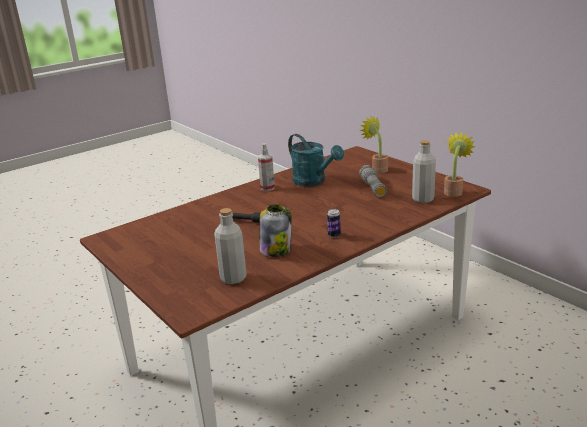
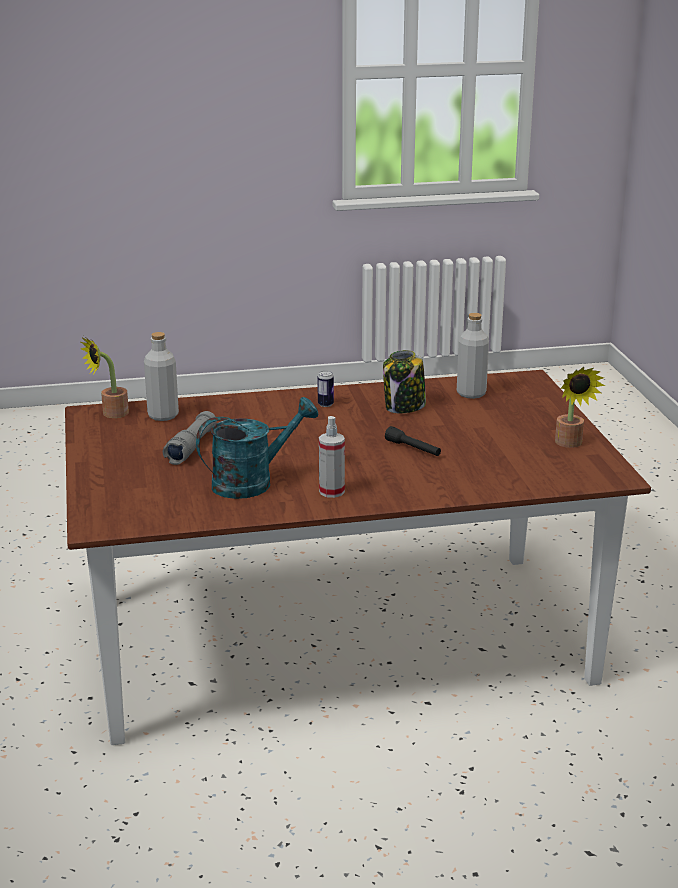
camera: 155 degrees left, 0 degrees up
turquoise watering can [288,134,344,186] -> turquoise watering can turned 75 degrees clockwise [196,397,318,499]
potted plant [360,116,388,173] -> potted plant moved to [555,367,605,448]

